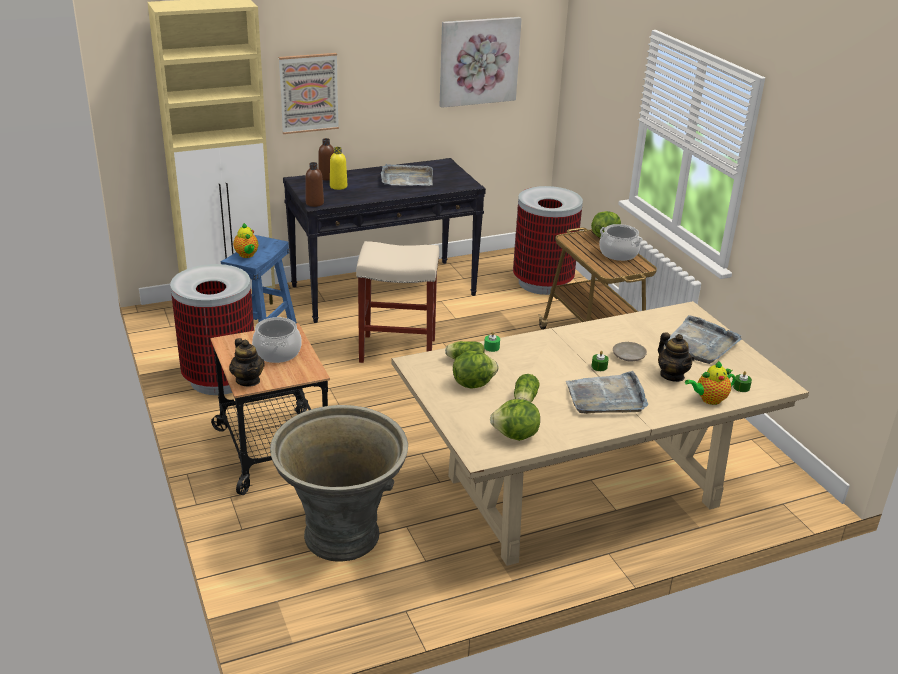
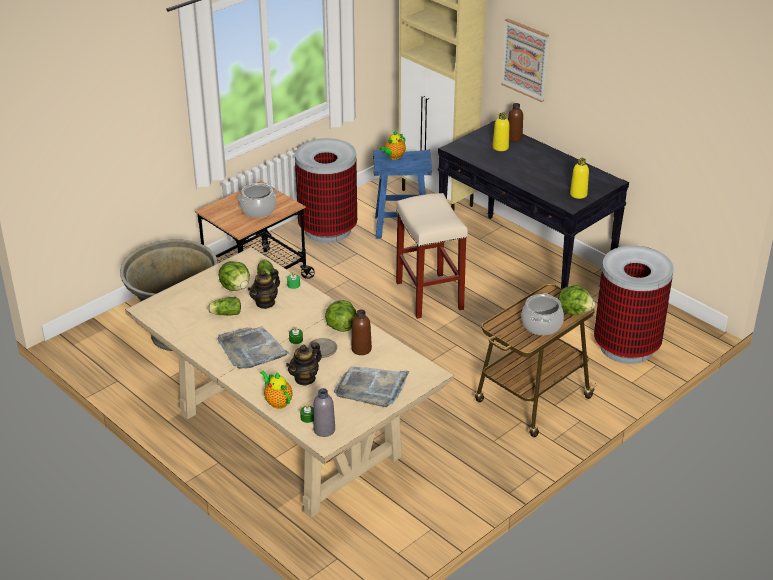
camera: 70 degrees right, 5 degrees up
teapot [229,338,265,387] -> teapot moved to [248,269,280,309]
brown bottle [306,162,324,207] -> brown bottle moved to [351,309,372,355]
grey tray [381,164,433,186] -> none
picture [439,17,522,108] -> none
lettuce [490,399,540,441] -> lettuce moved to [325,300,357,332]
none -> grey bottle [313,388,335,437]
none -> yellow bottle [570,158,589,199]

